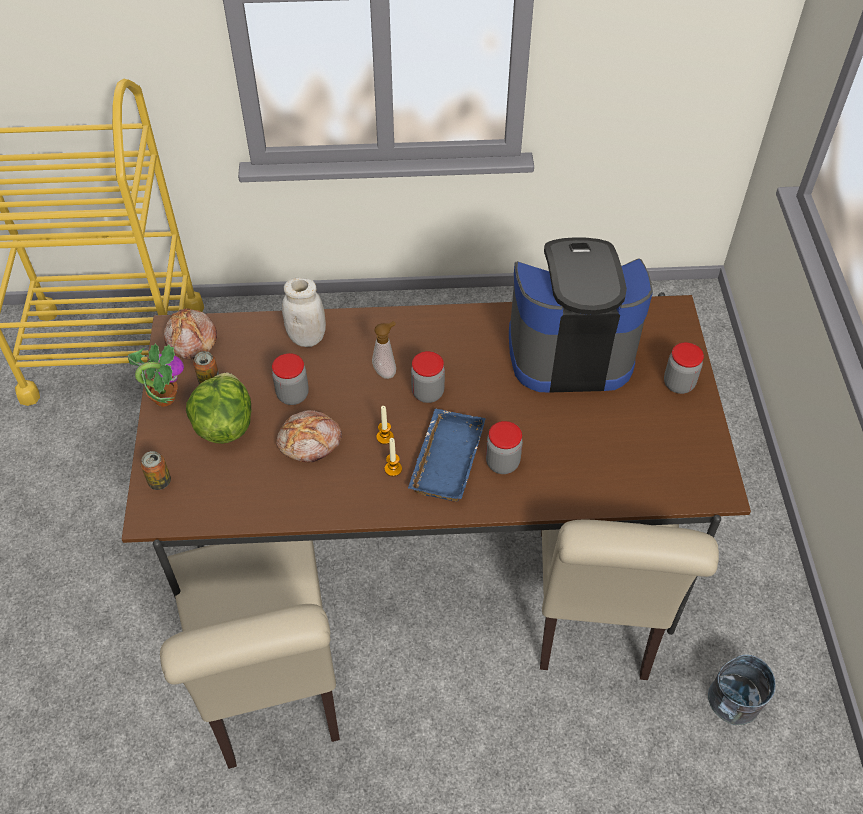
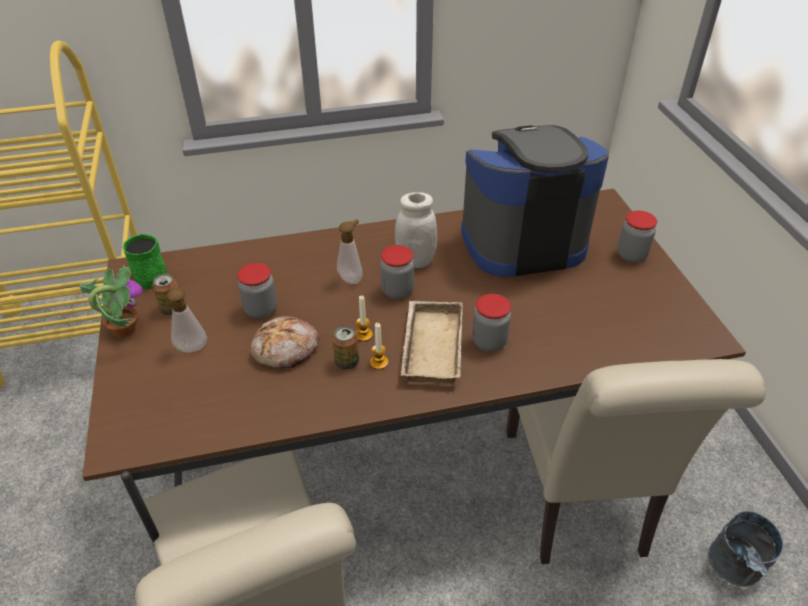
camera: 10 degrees left, 10 degrees down
can [141,451,171,490] -> can moved to [332,326,359,370]
bread [164,308,217,360] -> green mug [122,234,168,289]
lettuce [186,372,251,444] -> soap dispenser [167,283,207,352]
white jar [282,278,326,347] -> white jar moved to [395,192,437,268]
blue tray [408,408,486,501] -> beige tray [401,301,463,384]

